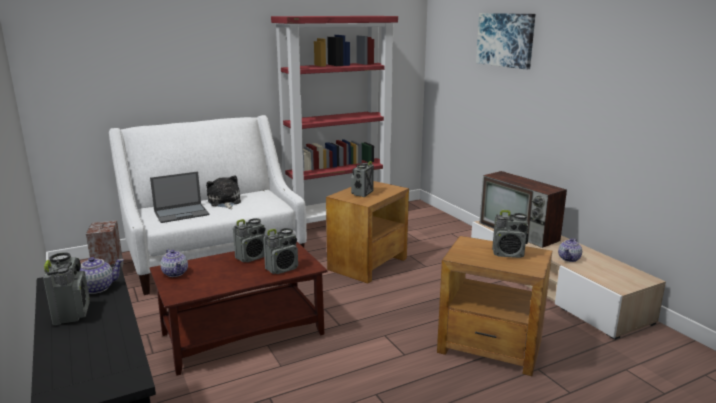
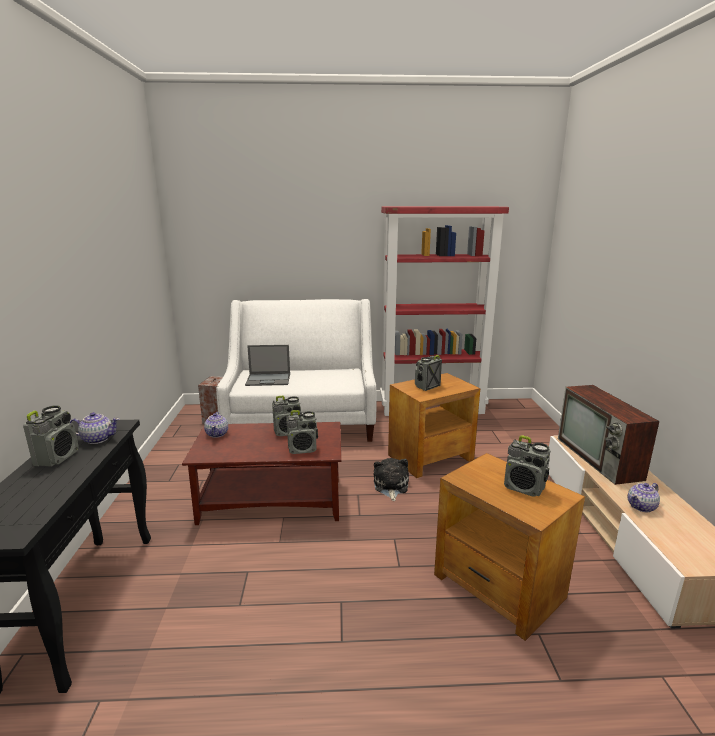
camera: 25 degrees right, 0 degrees up
plush toy [206,175,241,209] -> plush toy moved to [374,458,409,501]
picture [476,13,535,69] -> none

